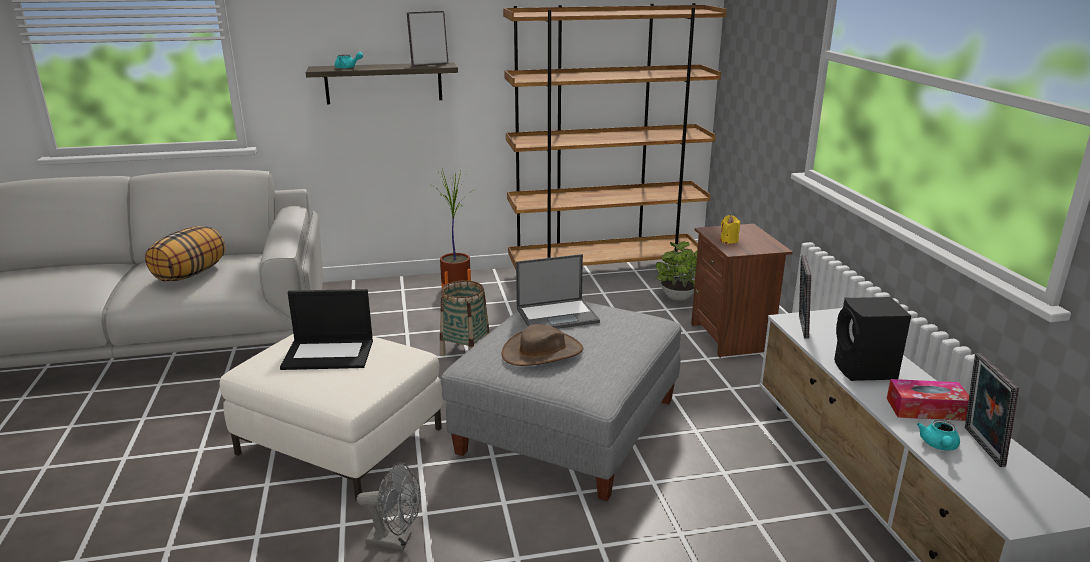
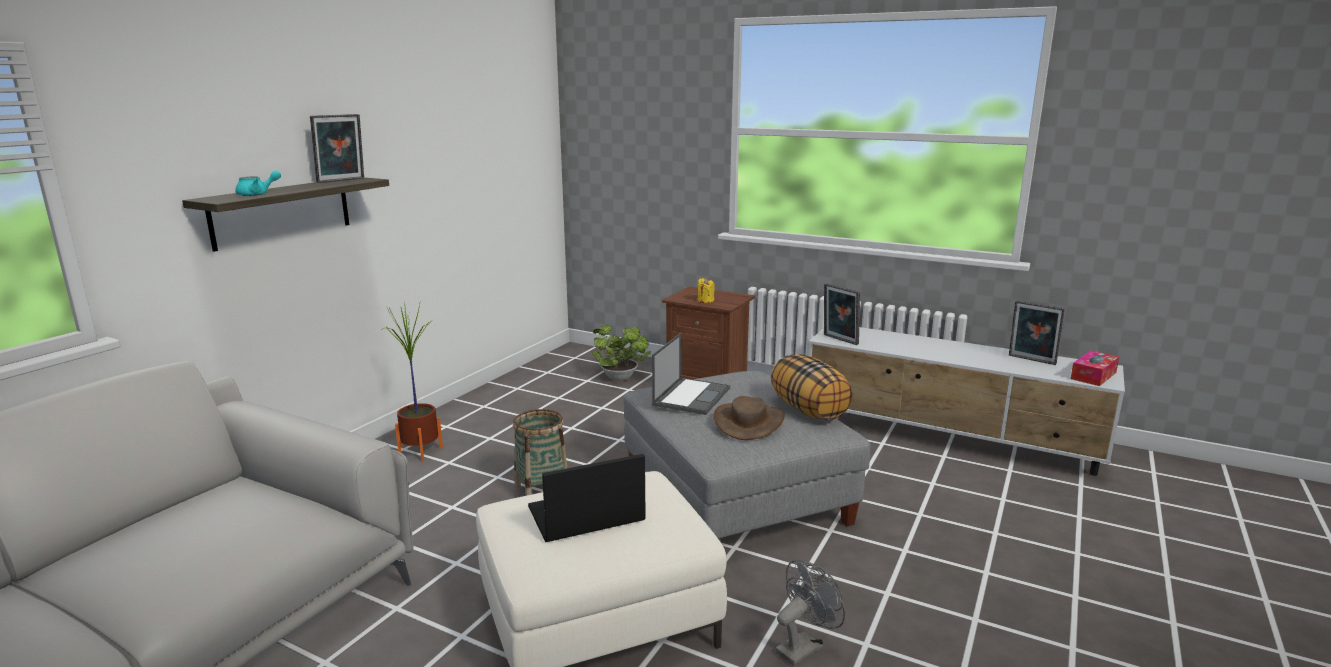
camera: 50 degrees left, 5 degrees down
pillow [145,226,225,281] -> pillow moved to [771,354,853,420]
laptop [280,289,373,370] -> laptop turned 150 degrees counterclockwise [528,454,646,542]
picture frame [407,11,448,66] -> picture frame turned 150 degrees counterclockwise [310,114,364,183]
brown bookcase [503,3,727,270] -> none
black speaker [834,297,911,381] -> none
tissue box [887,379,969,421] -> tissue box moved to [1071,350,1119,386]
turquoise teapot [917,419,960,451] -> none

